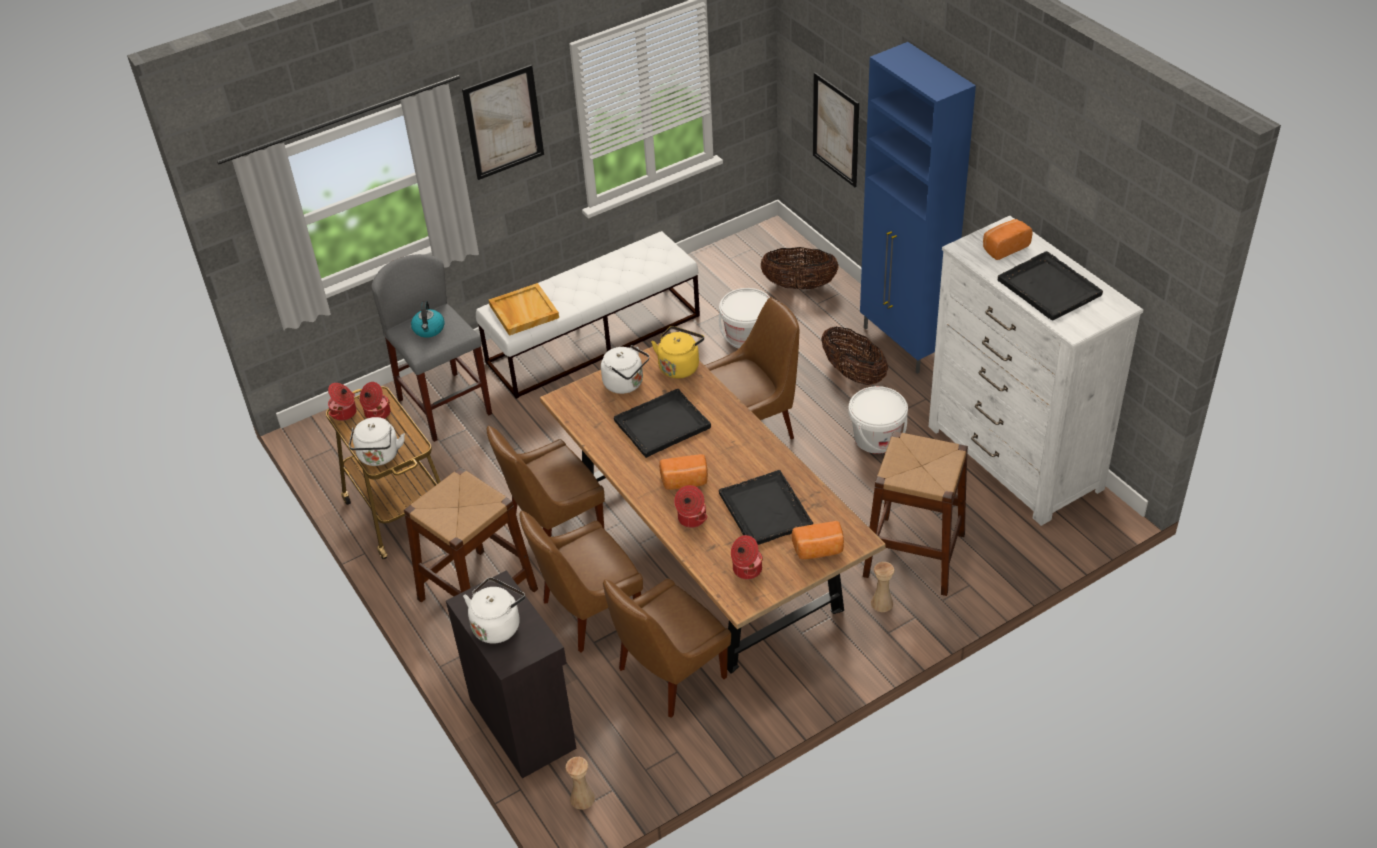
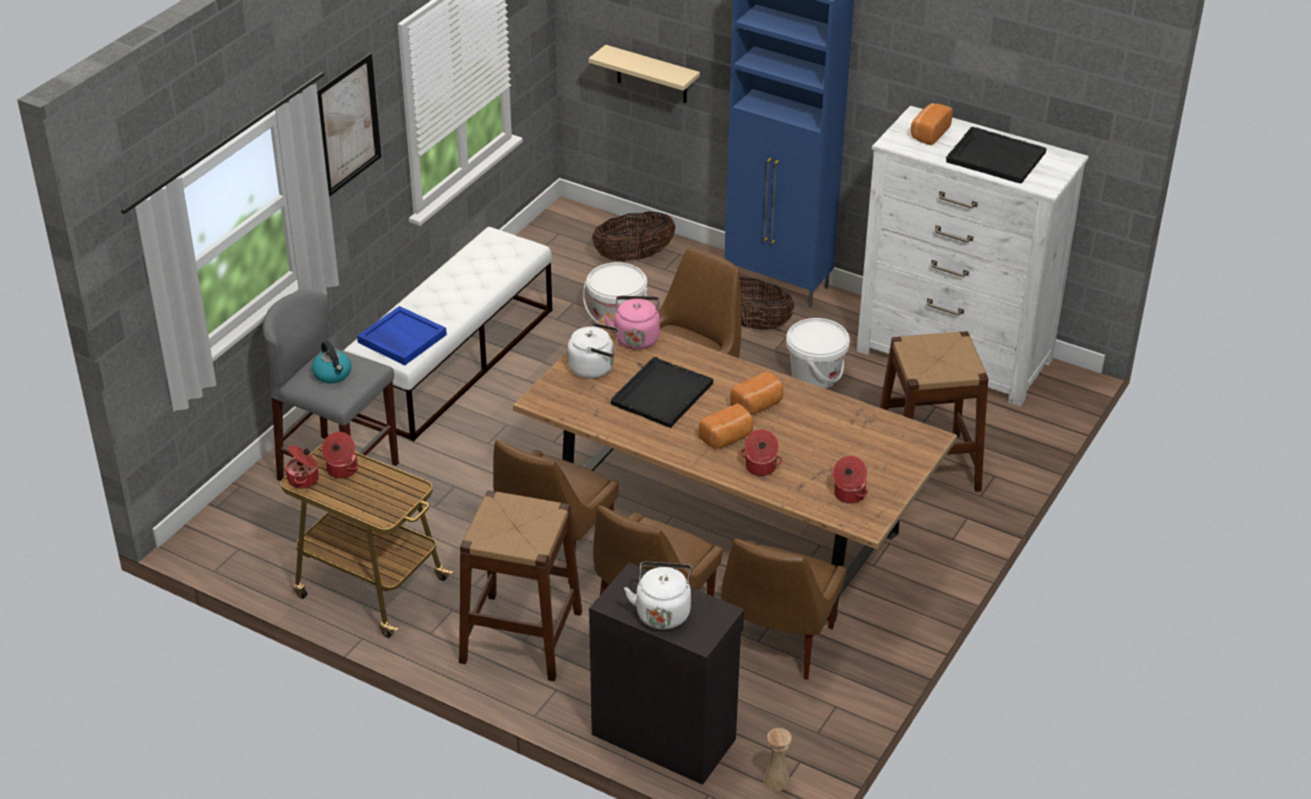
camera: 30 degrees left, 5 degrees down
white kettle [349,417,405,466] -> none
beige tray [489,283,559,336] -> blue tray [357,306,447,365]
yellow kettle [651,326,704,379] -> pink kettle [604,296,660,350]
black tray [719,470,813,545] -> none
bread [792,521,844,559] -> bread moved to [730,371,784,415]
picture [813,72,859,187] -> beige shelf [589,45,700,103]
beige vase [871,562,895,612] -> none

